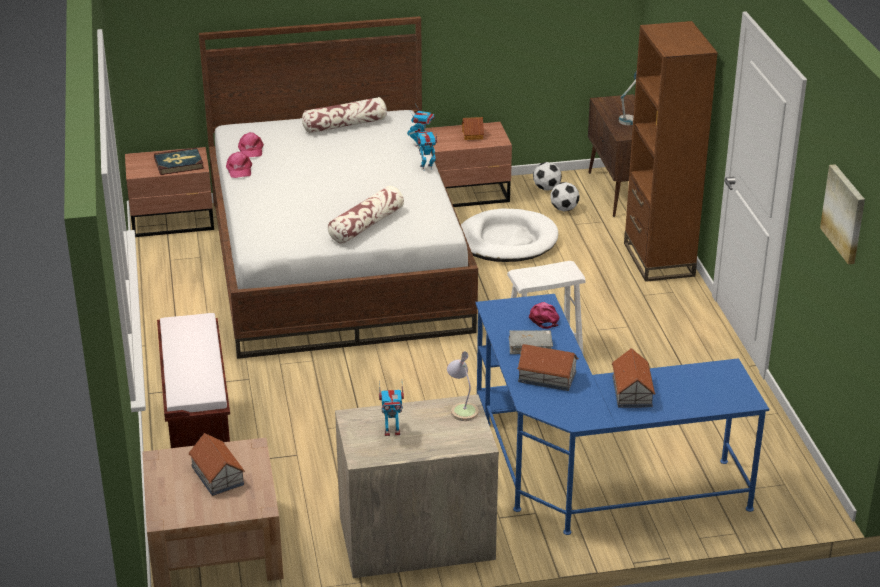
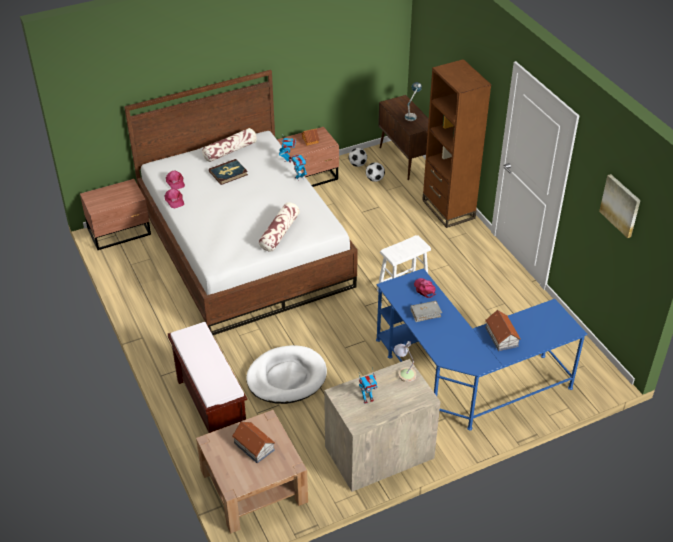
camera: 15 degrees left, 10 degrees up
book [154,147,204,175] -> book moved to [209,159,248,185]
white dog bed [461,209,558,262] -> white dog bed moved to [246,345,327,404]
toy house [517,344,579,391] -> none

